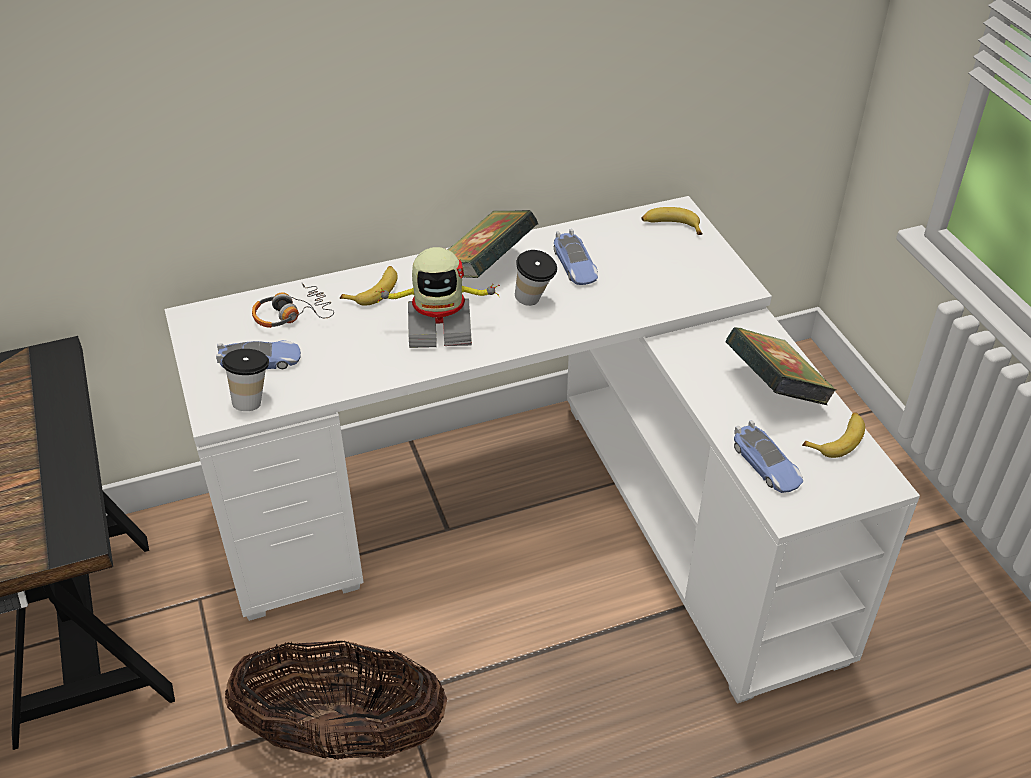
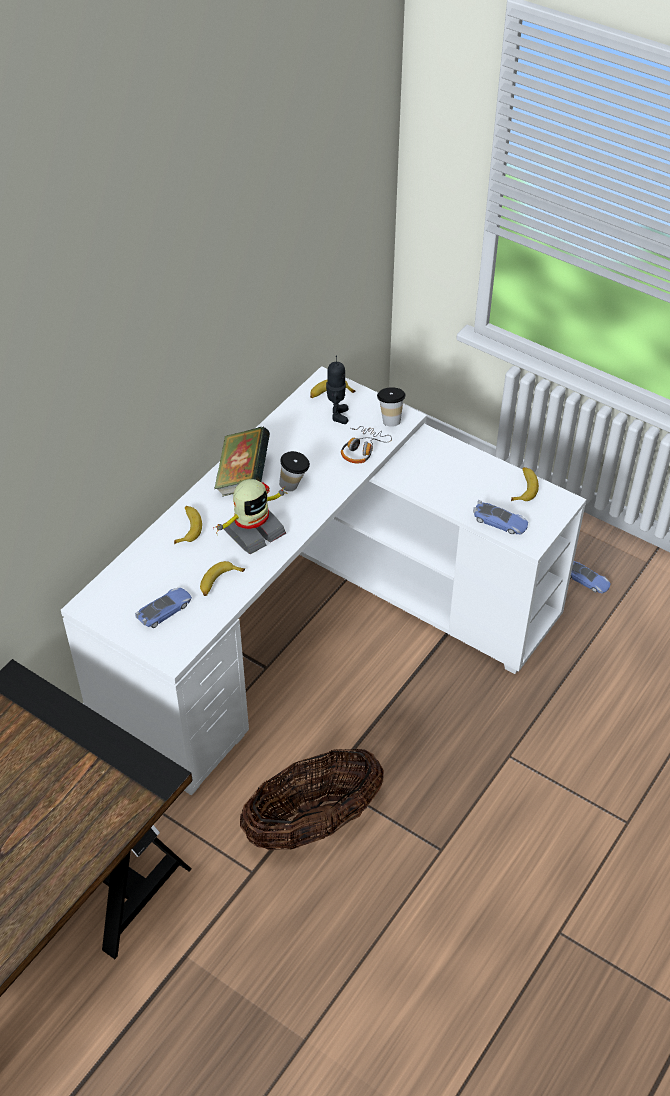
camera: 35 degrees left, 5 degrees up
cup [222,349,269,411] -> cup moved to [377,387,406,427]
headphones [252,283,334,328] -> headphones moved to [341,426,392,463]
toy car [554,229,598,285] -> toy car moved to [570,561,611,594]
book [725,327,836,405] -> none
none -> banana [200,561,245,596]
none -> toy robot [326,356,349,424]

